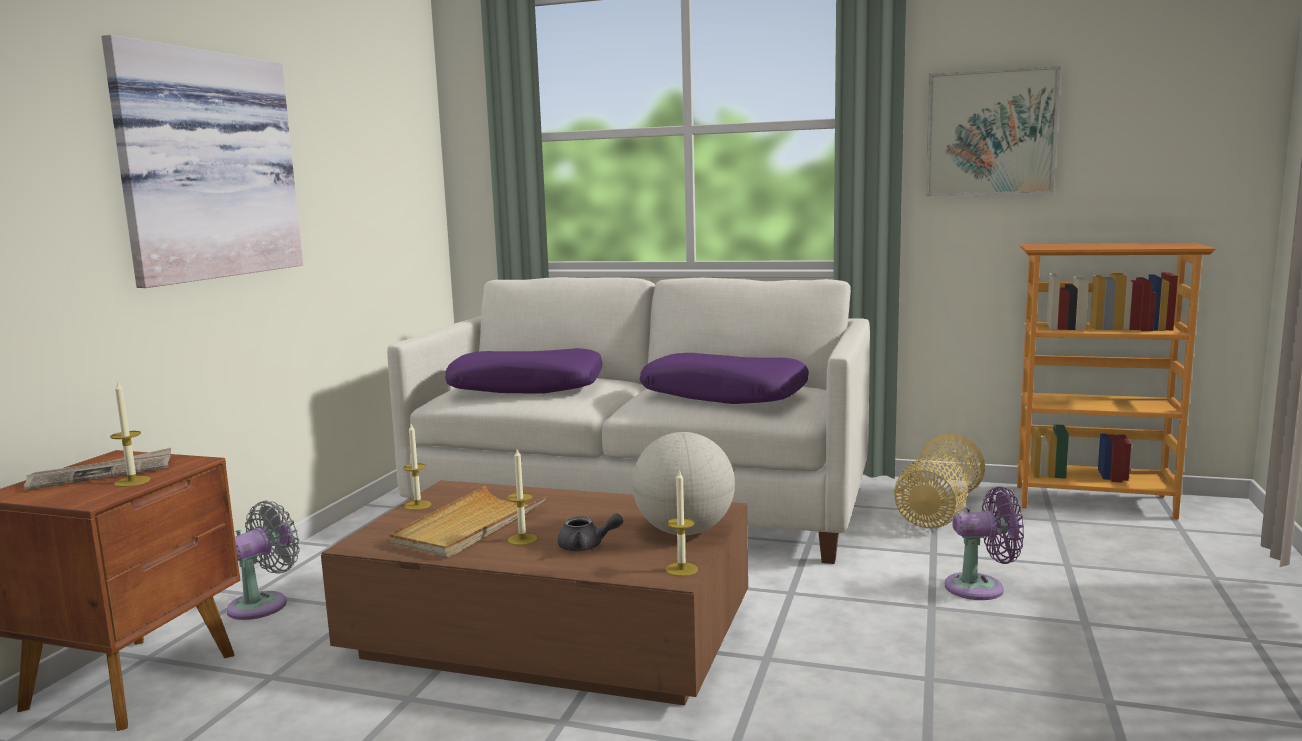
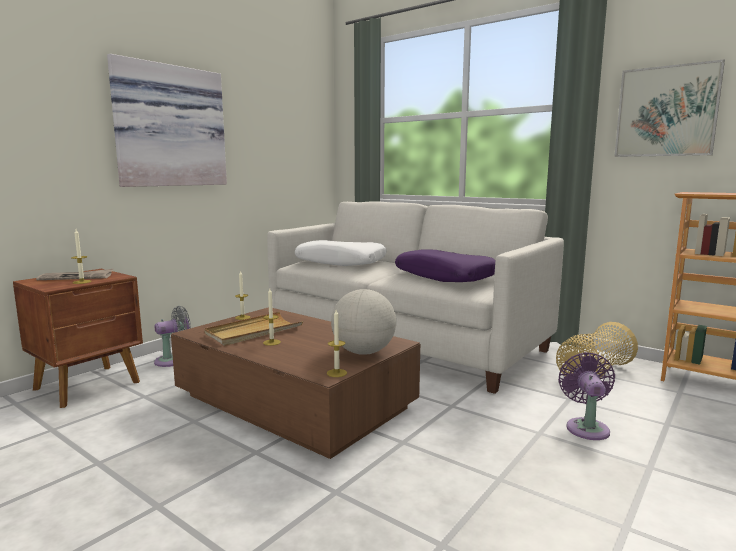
camera: 20 degrees right, 0 degrees up
purple pillow [445,348,602,394] -> white pillow [295,240,387,266]
grey teapot [558,513,623,551] -> none
purple fan [945,486,1024,600] -> purple fan turned 105 degrees counterclockwise [558,352,615,440]

